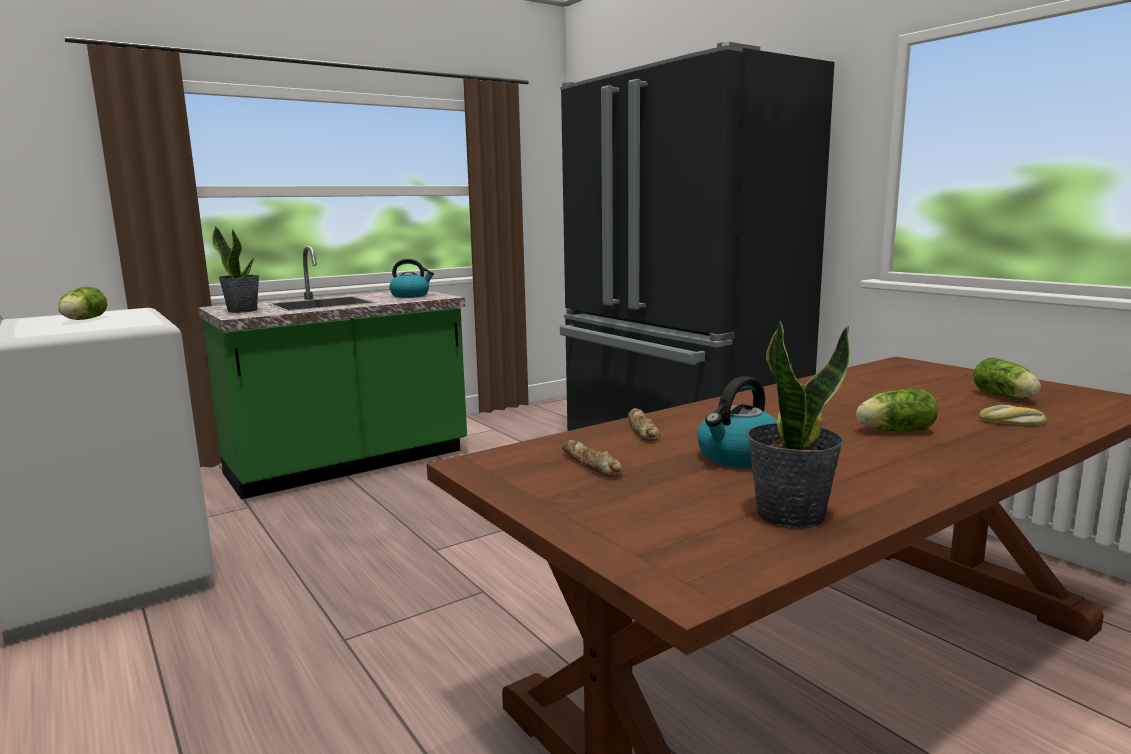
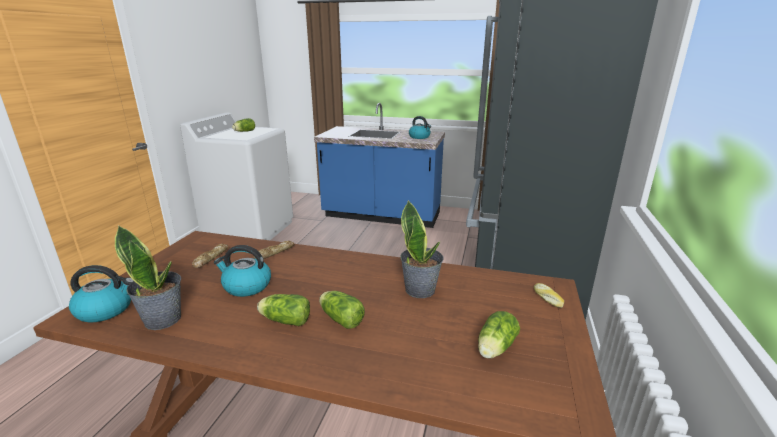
camera: 50 degrees right, 10 degrees up
green counter [198,246,467,499] -> blue counter [314,103,445,228]
potted plant [212,226,259,313] -> potted plant moved to [400,200,444,298]
bread [979,405,1047,425] -> bread moved to [534,283,564,308]
none -> kettle [69,265,133,322]
none -> lettuce [257,294,310,326]

